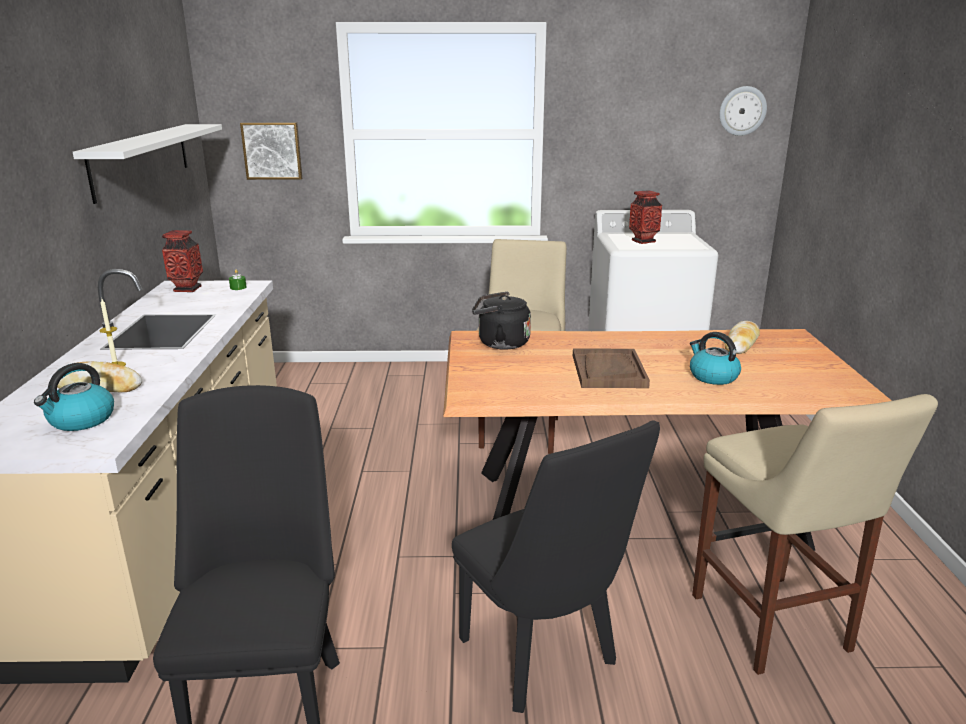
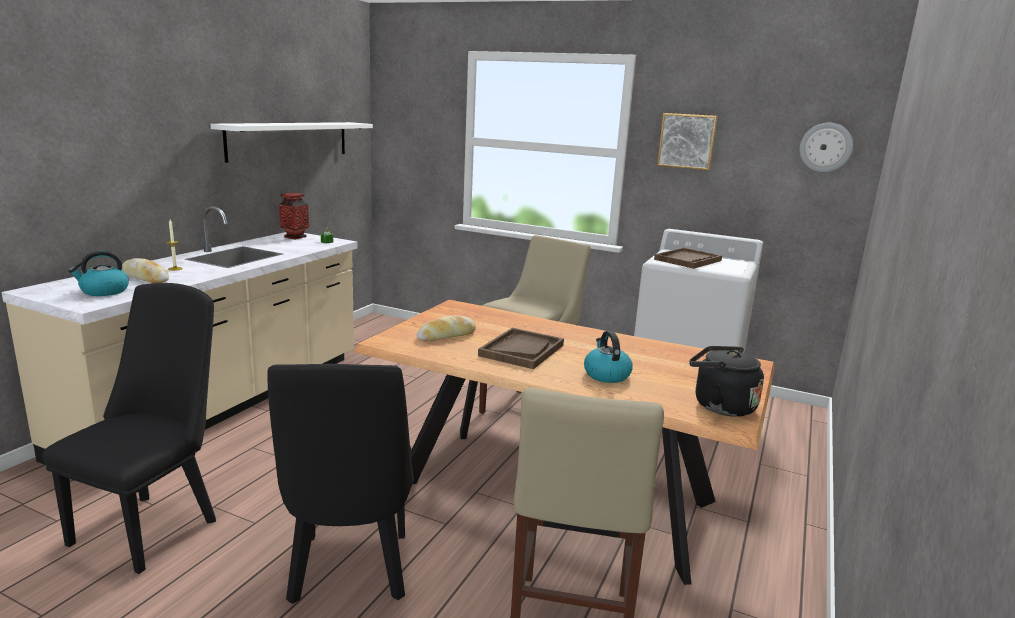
camera: 25 degrees right, 5 degrees down
picture [240,122,302,180] -> picture moved to [657,113,717,171]
black kettle [472,292,531,350] -> black kettle moved to [689,346,764,417]
vase [629,190,662,244] -> brown tray [654,248,722,269]
bread [725,321,760,354] -> bread moved to [417,315,476,342]

